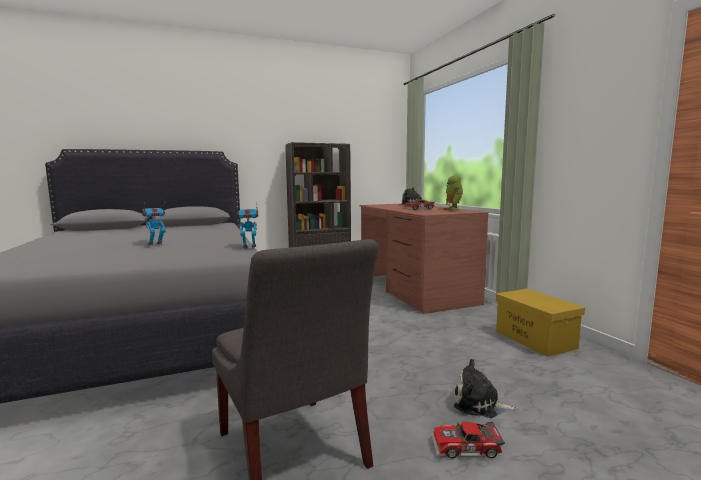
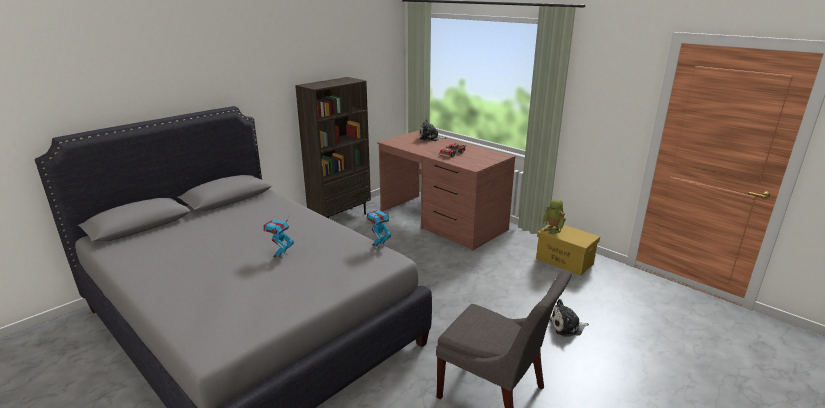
camera: 25 degrees left, 15 degrees up
toy car [431,422,505,458] -> none
toy robot [443,176,463,211] -> toy robot moved to [543,200,566,234]

